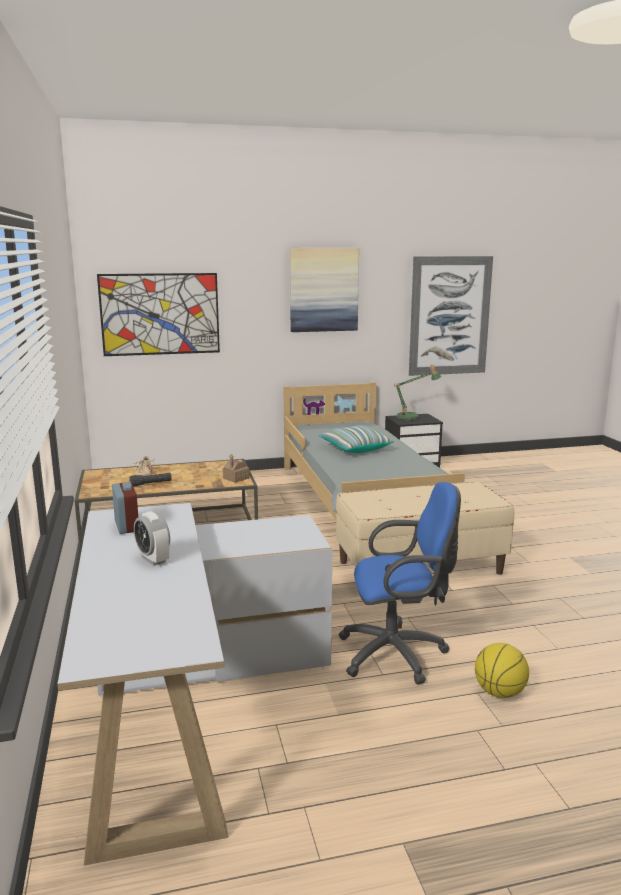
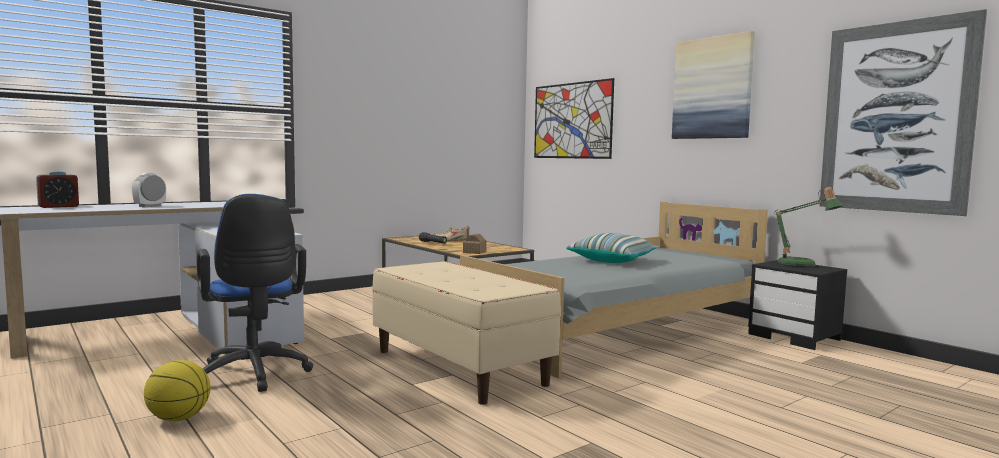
camera: 65 degrees right, 10 degrees down
alarm clock [112,482,138,534] -> alarm clock moved to [36,171,79,208]

